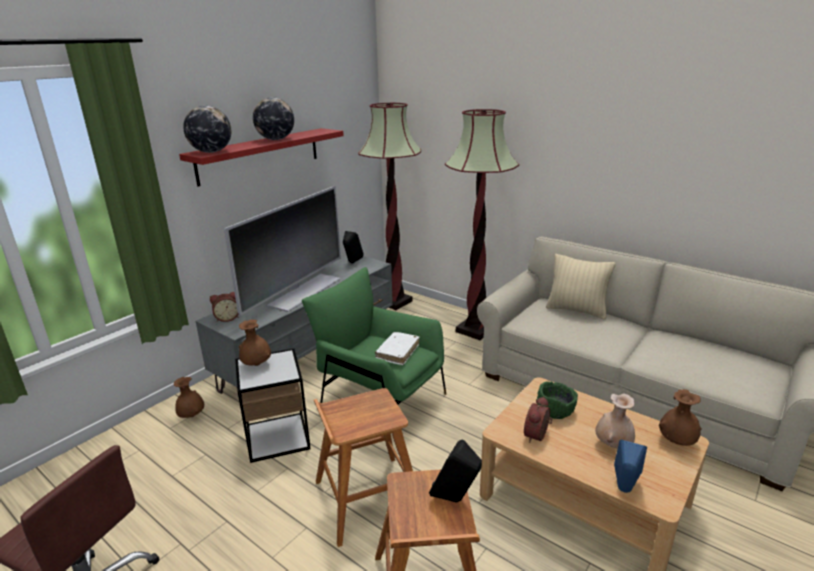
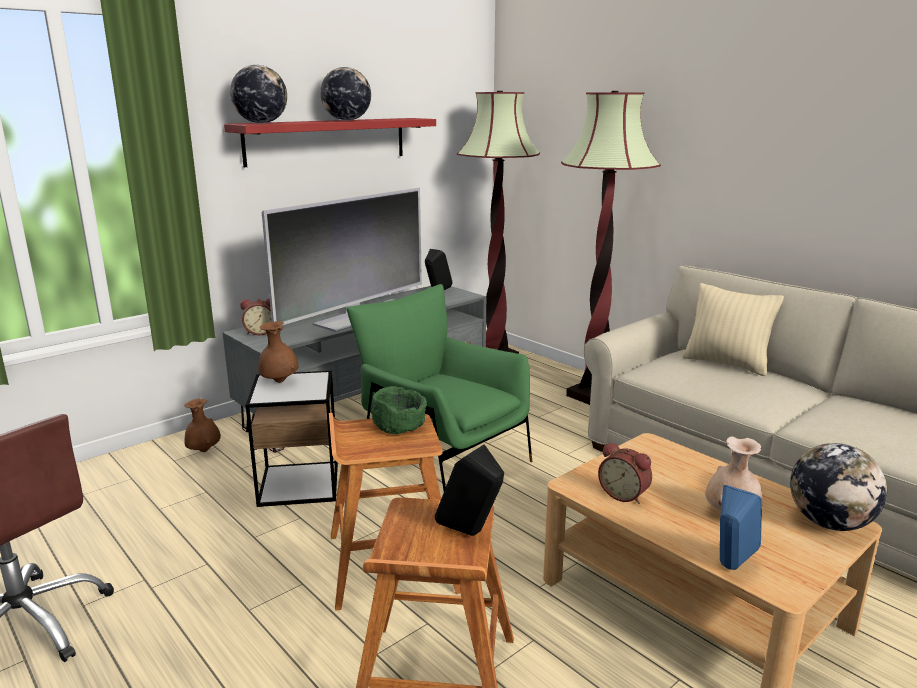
camera: 10 degrees right, 5 degrees down
white book [375,332,419,365] -> none
alarm clock [524,396,552,443] -> alarm clock turned 90 degrees counterclockwise [598,442,652,504]
green bowl [536,381,578,419] -> green bowl moved to [370,386,427,434]
brown vase [659,389,702,446] -> globe [790,443,887,531]

